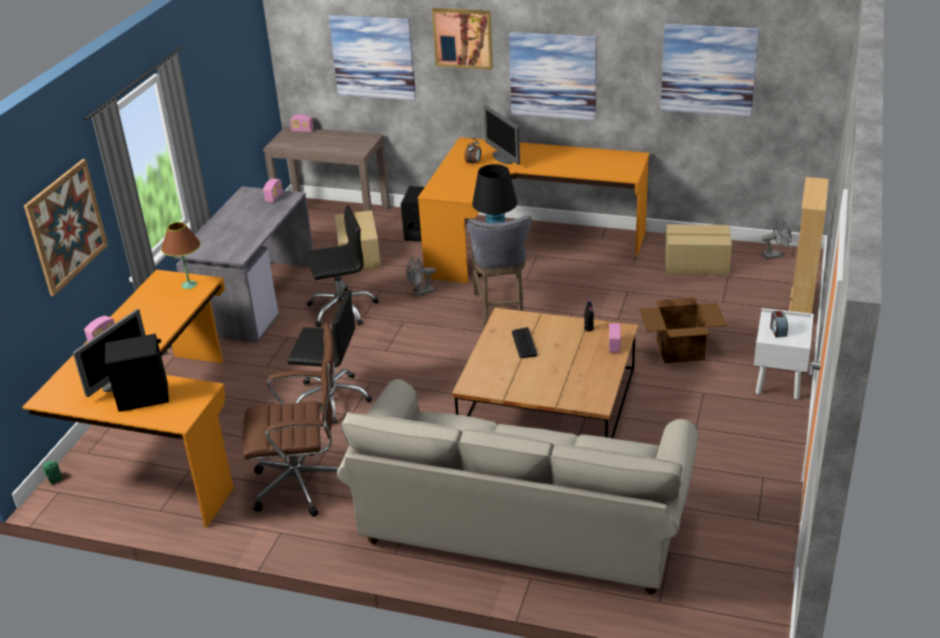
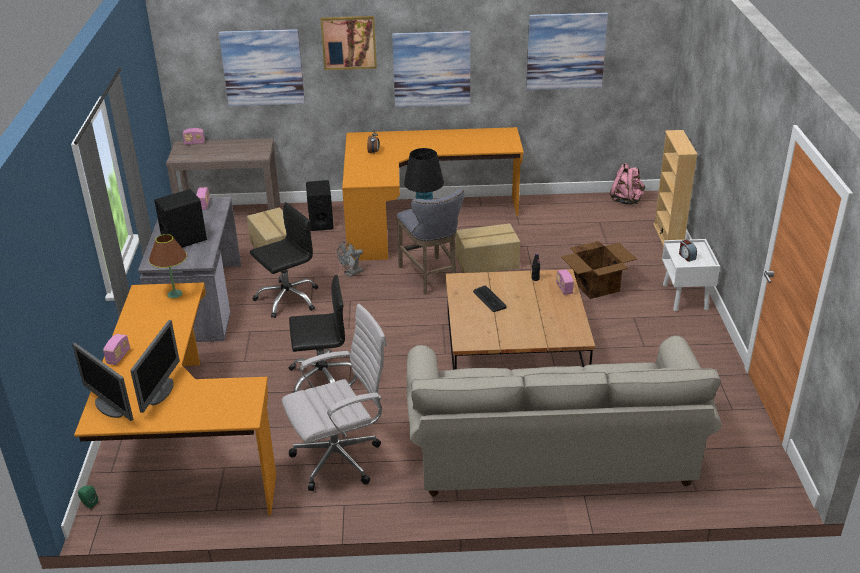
camera: 20 degrees left, 0 degrees up
picture [24,159,108,296] -> none
black speaker [105,334,169,412] -> black speaker moved to [154,189,207,248]
brown office chair [242,323,339,517] -> white office chair [282,304,387,491]
monitor [484,105,520,165] -> monitor moved to [72,343,133,421]
cardboard box [665,224,732,275] -> cardboard box moved to [456,223,520,273]
grey fan [762,218,792,259] -> pink backpack [610,163,645,205]

